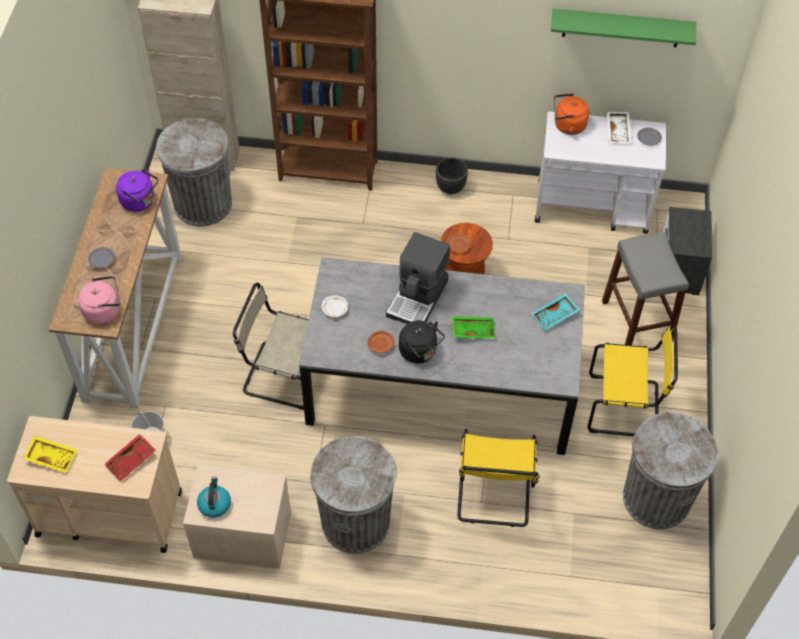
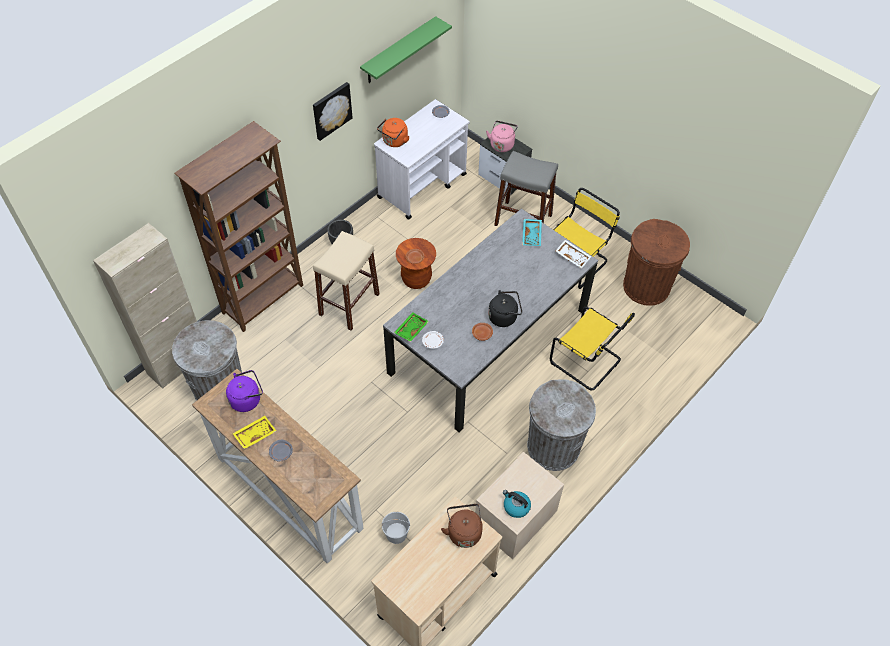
camera: 55 degrees left, 0 degrees up
yellow tray [23,436,77,473] -> yellow tray moved to [232,416,276,449]
pink kettle [78,276,120,325] -> pink kettle moved to [486,121,518,152]
red tray [104,434,156,481] -> brown kettle [441,504,483,548]
beige chair [233,283,309,410] -> none
coffee machine [386,232,450,324] -> none
green tray [452,316,496,339] -> green tray moved to [394,312,429,342]
white tray [607,112,632,143] -> white tray moved to [556,240,591,269]
grey trash can [623,412,718,529] -> brown trash can [623,219,690,306]
none -> picture [313,82,353,141]
none -> beige stool [313,231,380,331]

